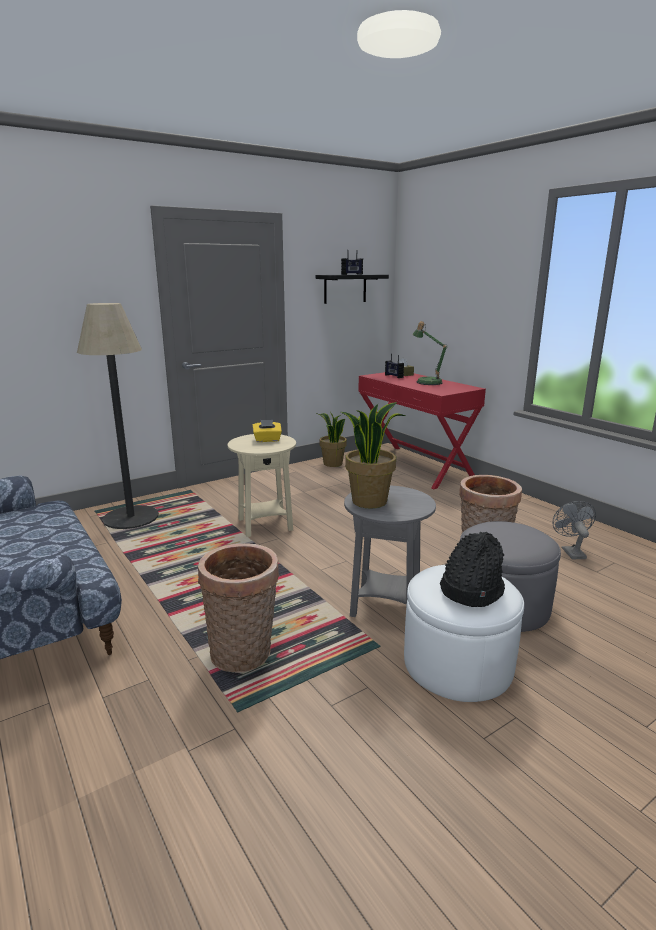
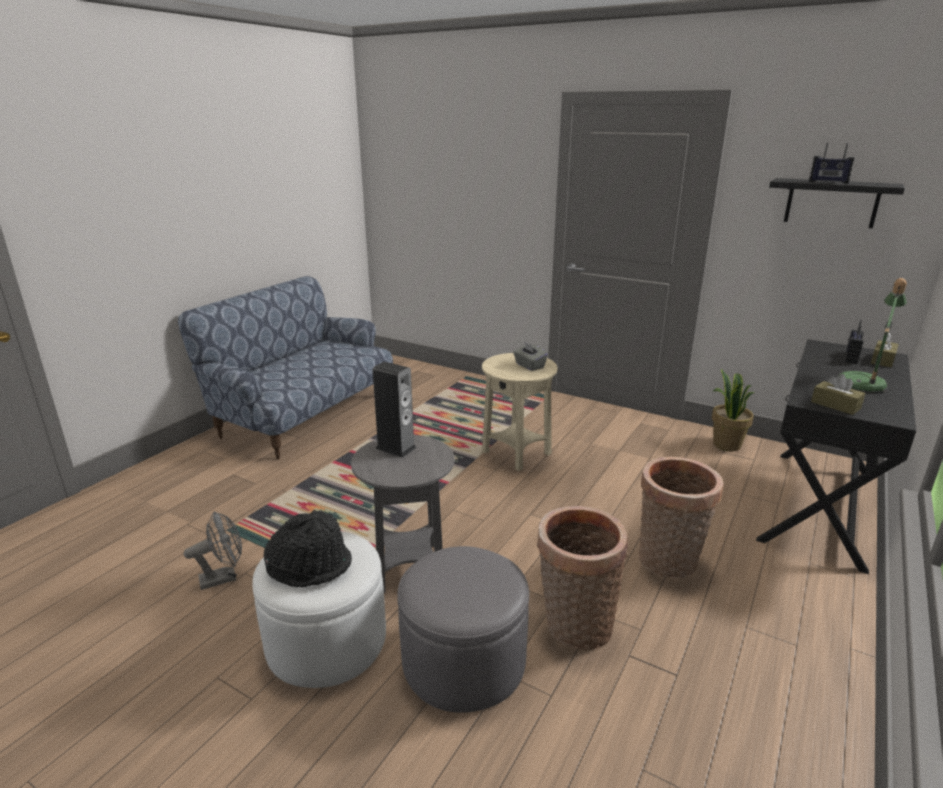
camera: 65 degrees right, 5 degrees up
floor lamp [77,303,159,529] -> none
basket [198,543,279,673] -> basket moved to [638,456,723,578]
yellow tissue box [252,420,282,442] -> grey tissue box [513,342,548,371]
potted plant [341,402,405,509] -> speaker [373,362,417,457]
red console table [358,372,486,489] -> black console table [756,339,916,574]
grey fan [552,501,596,559] -> grey fan moved to [184,511,242,590]
none -> brown tissue box [811,374,865,415]

